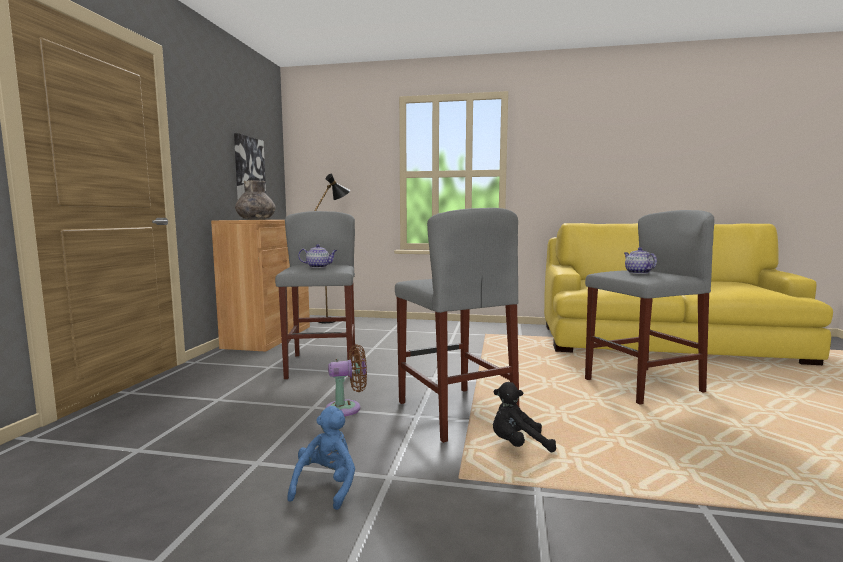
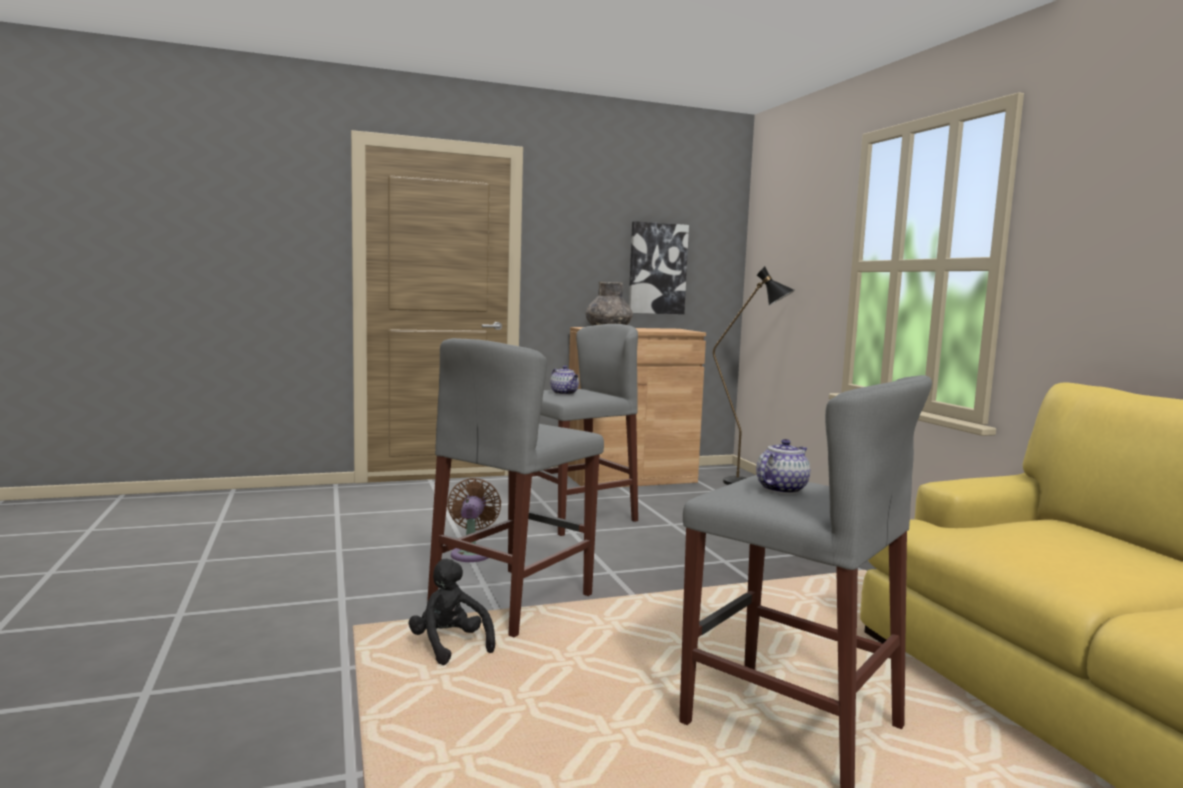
camera: 60 degrees right, 0 degrees up
blue plush toy [287,406,355,510] -> none
brown fan [325,344,367,416] -> brown fan turned 135 degrees counterclockwise [447,478,501,562]

